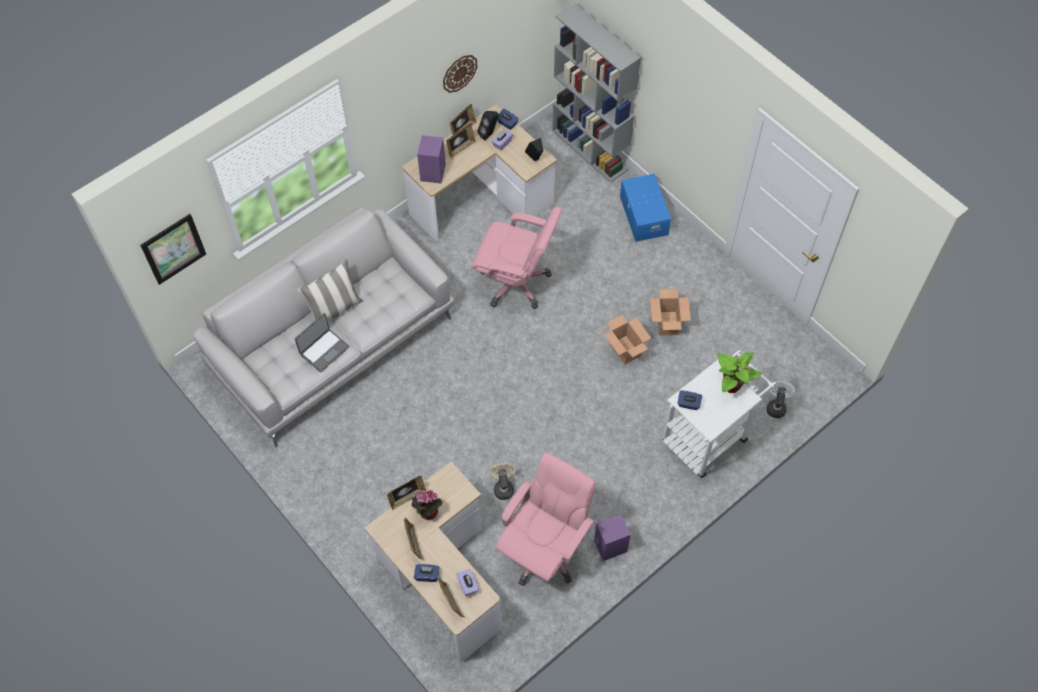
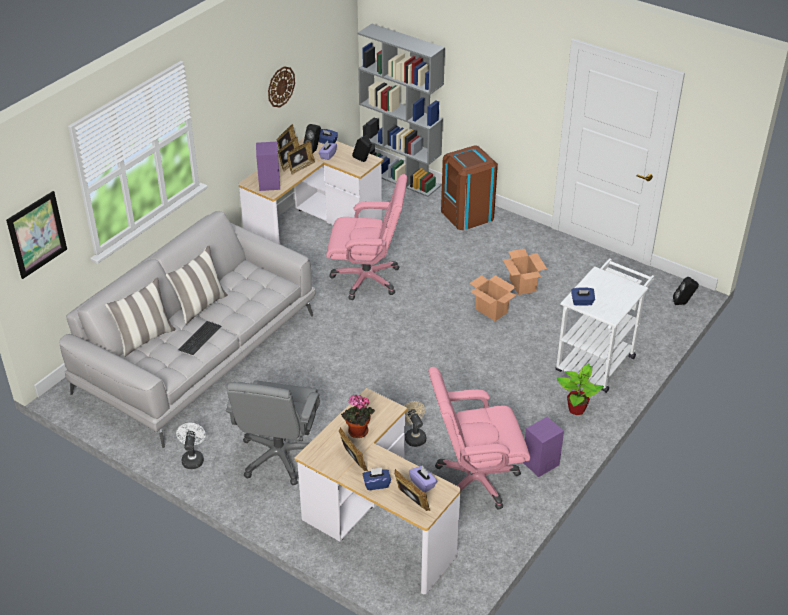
camera: 15 degrees left, 20 degrees down
laptop [295,313,350,372] -> keyboard [178,321,221,355]
picture frame [387,476,427,510] -> picture frame moved to [287,141,315,174]
pink office chair [496,453,596,586] -> pink office chair turned 120 degrees counterclockwise [428,367,530,509]
blue storage box [620,174,671,242] -> brown trash can [441,145,498,230]
potted plant [718,352,762,393] -> potted plant moved to [557,364,604,415]
white fan [767,381,795,418] -> white fan moved to [176,423,206,469]
none -> pillow [105,277,176,357]
none -> grey office chair [226,380,320,485]
none -> black speaker [673,277,699,305]

